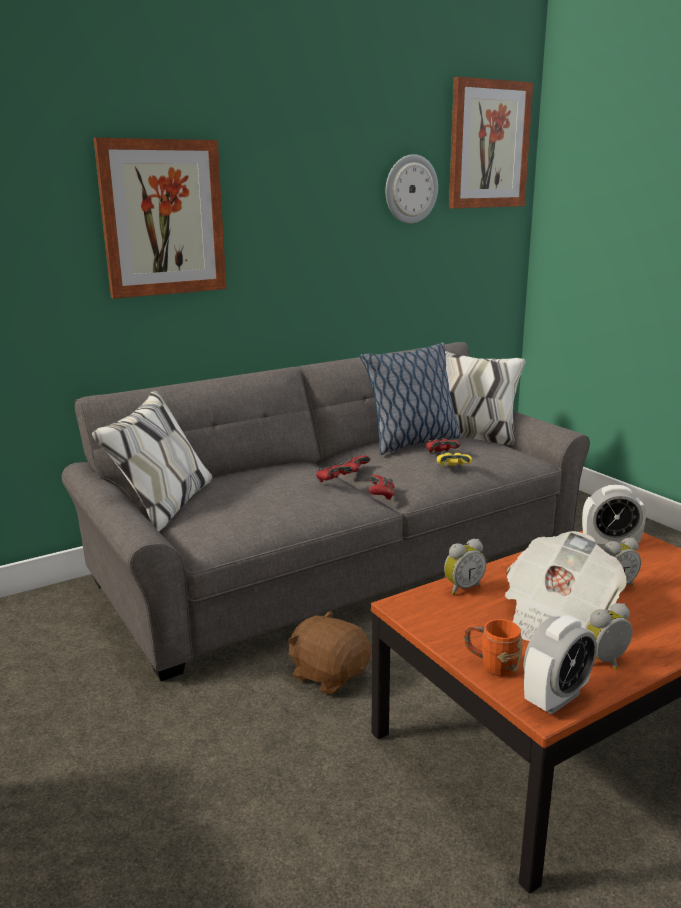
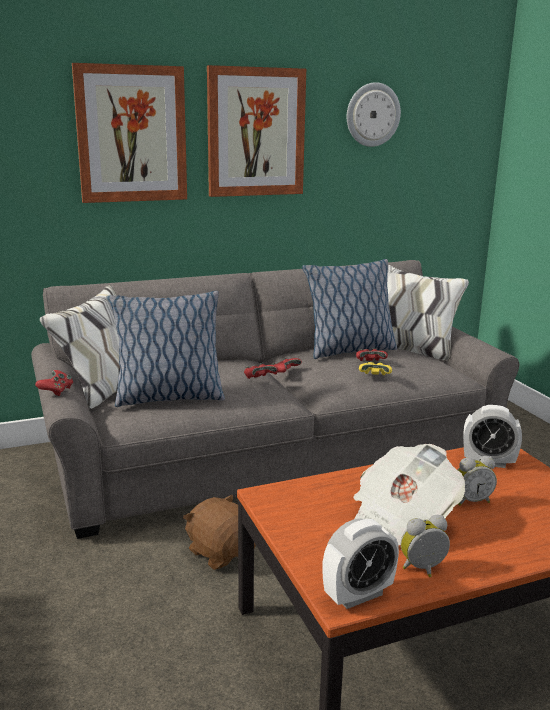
camera: 10 degrees right, 0 degrees up
red game controller [369,475,395,500] -> red game controller moved to [35,370,73,396]
alarm clock [444,539,486,595] -> none
picture [449,77,533,209] -> picture moved to [207,65,306,197]
orange mug [464,619,523,676] -> none
none -> pillow [106,291,225,407]

